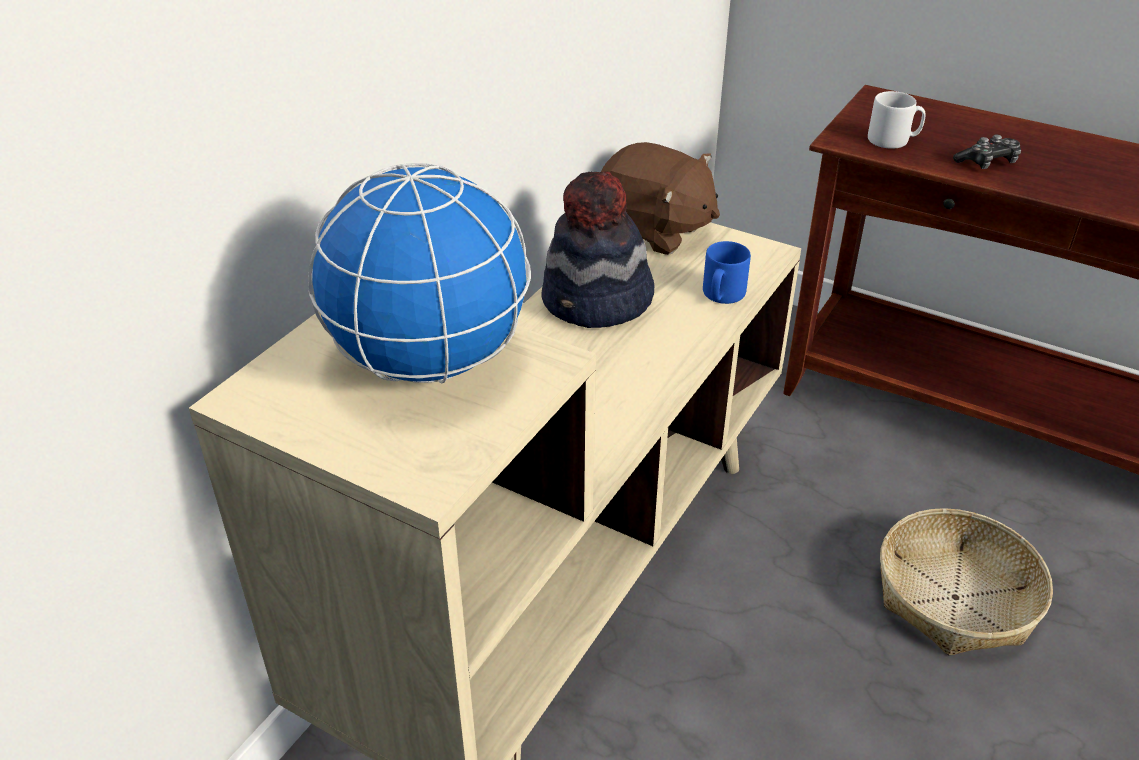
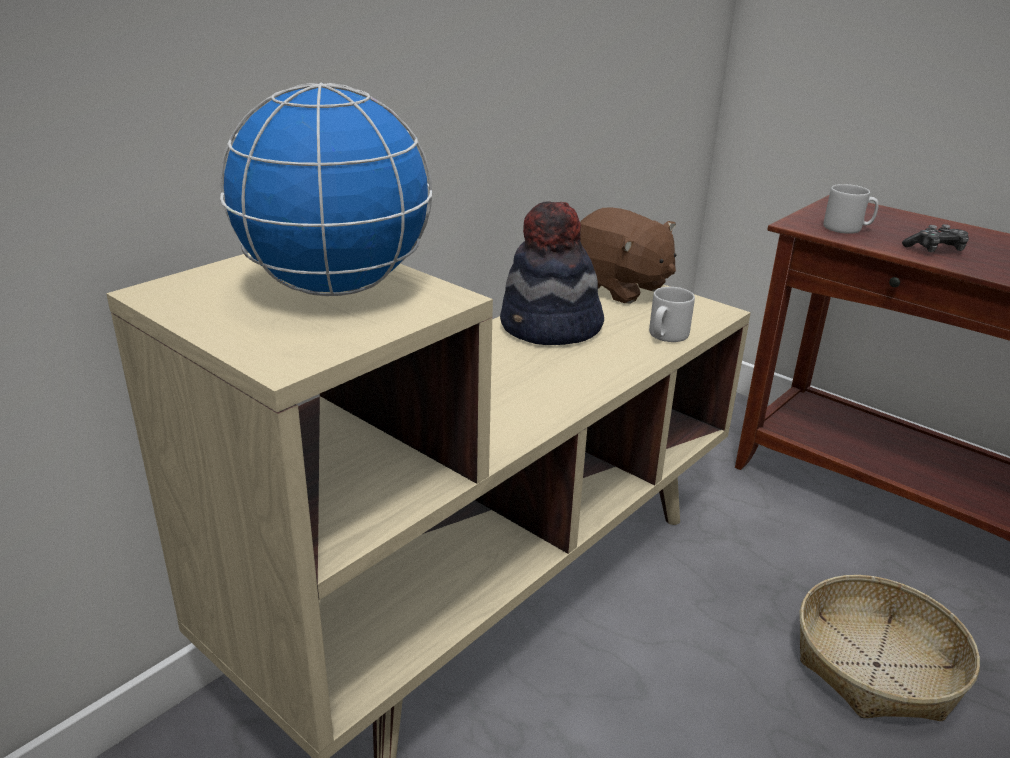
camera: 10 degrees right, 10 degrees down
blue mug [703,241,751,304] -> grey mug [649,287,695,342]

